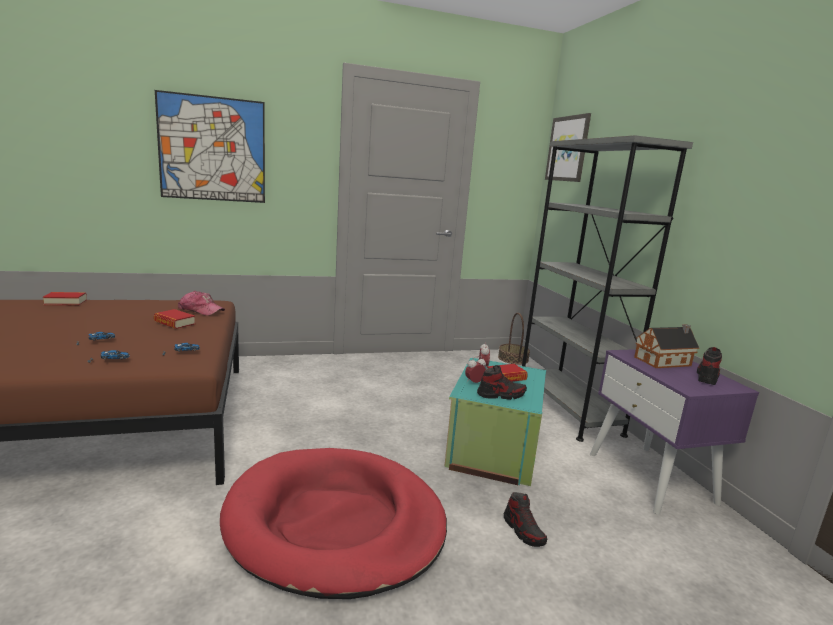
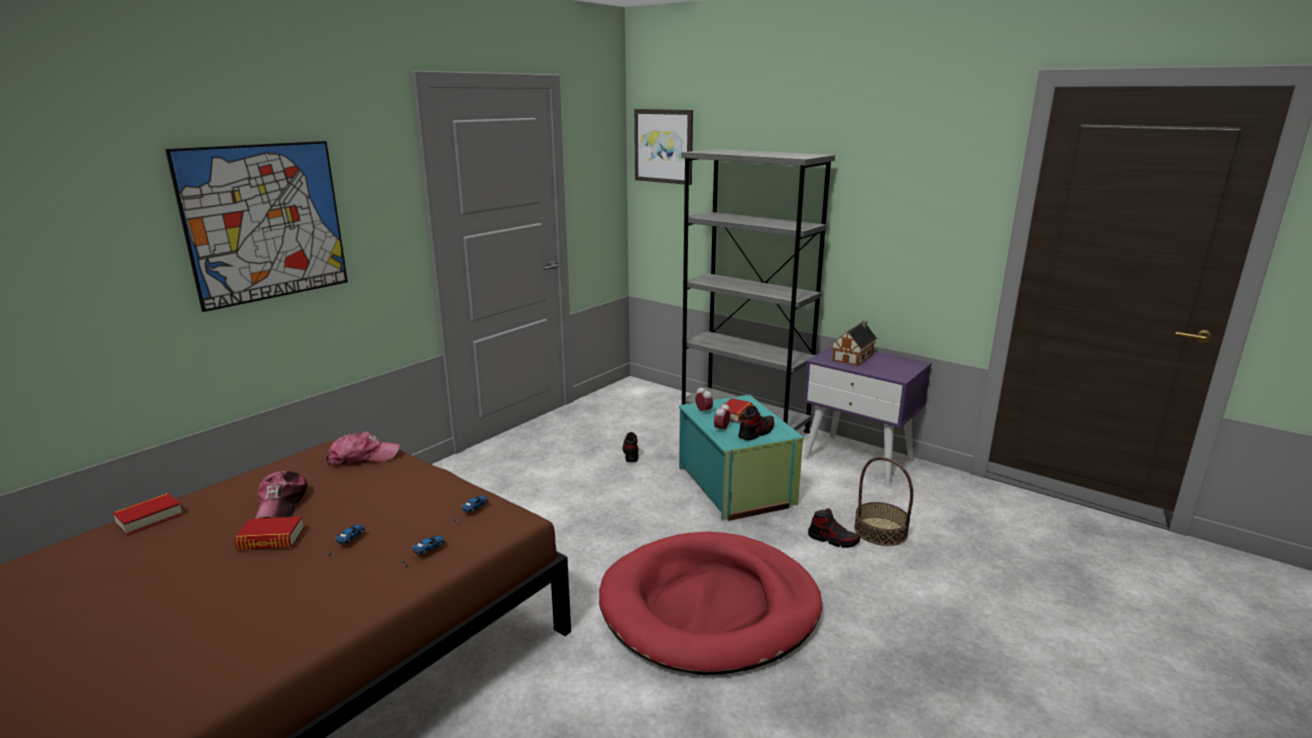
camera: 35 degrees left, 5 degrees up
book [154,309,195,329] -> book moved to [234,516,304,550]
basket [498,313,530,365] -> basket moved to [854,457,913,546]
shoe [697,347,722,385] -> shoe moved to [623,432,639,462]
none -> cap [255,471,307,519]

